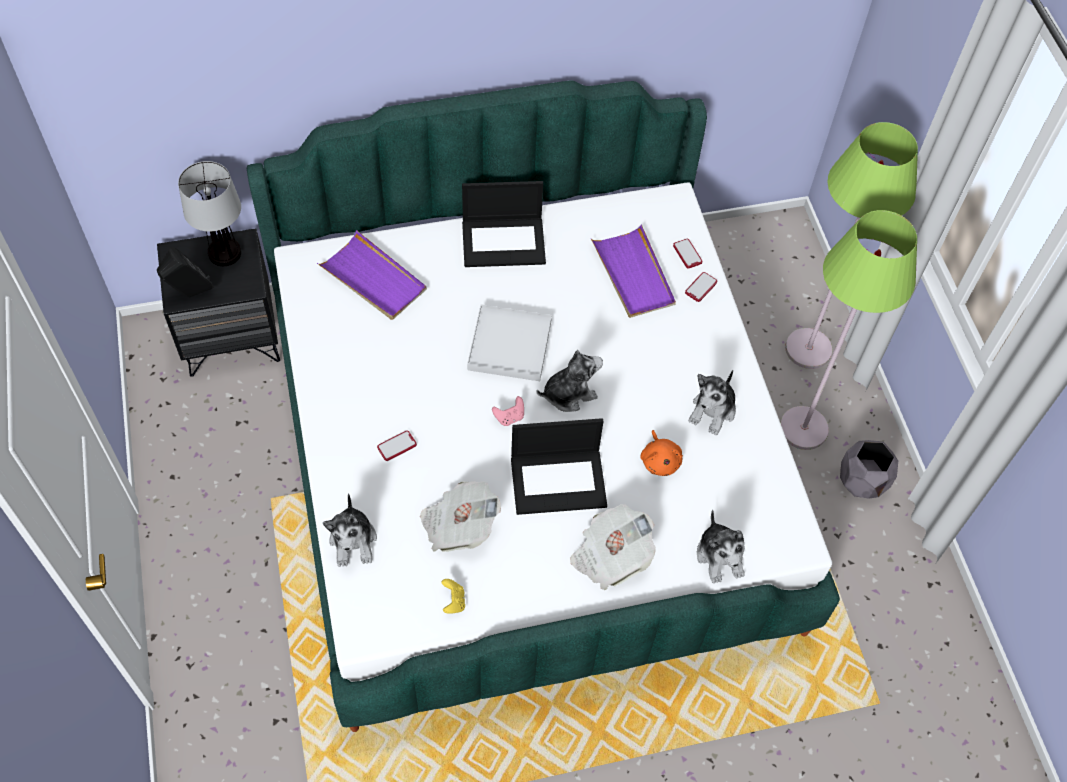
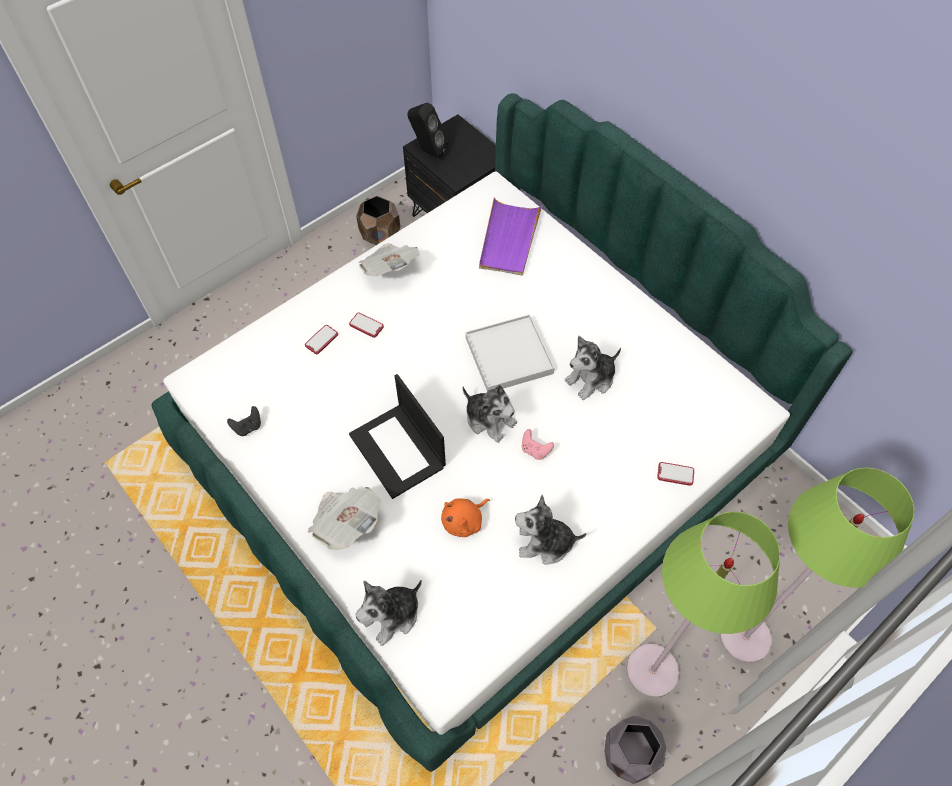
camera: 65 degrees right, 0 degrees up
table lamp [178,161,241,266] -> none
plush toy [323,493,377,567] -> plush toy moved to [565,336,621,400]
newspaper [420,481,501,552] -> newspaper moved to [358,243,420,276]
yellow game controller [441,579,465,614] -> black game controller [227,406,261,436]
laptop [462,181,546,267] -> none
pink game controller [492,396,524,426] -> pink game controller moved to [522,429,554,460]
purple tray [591,225,676,318] -> none
phone [673,239,703,269] -> phone moved to [305,325,338,354]
none -> brown planter [356,196,400,245]

